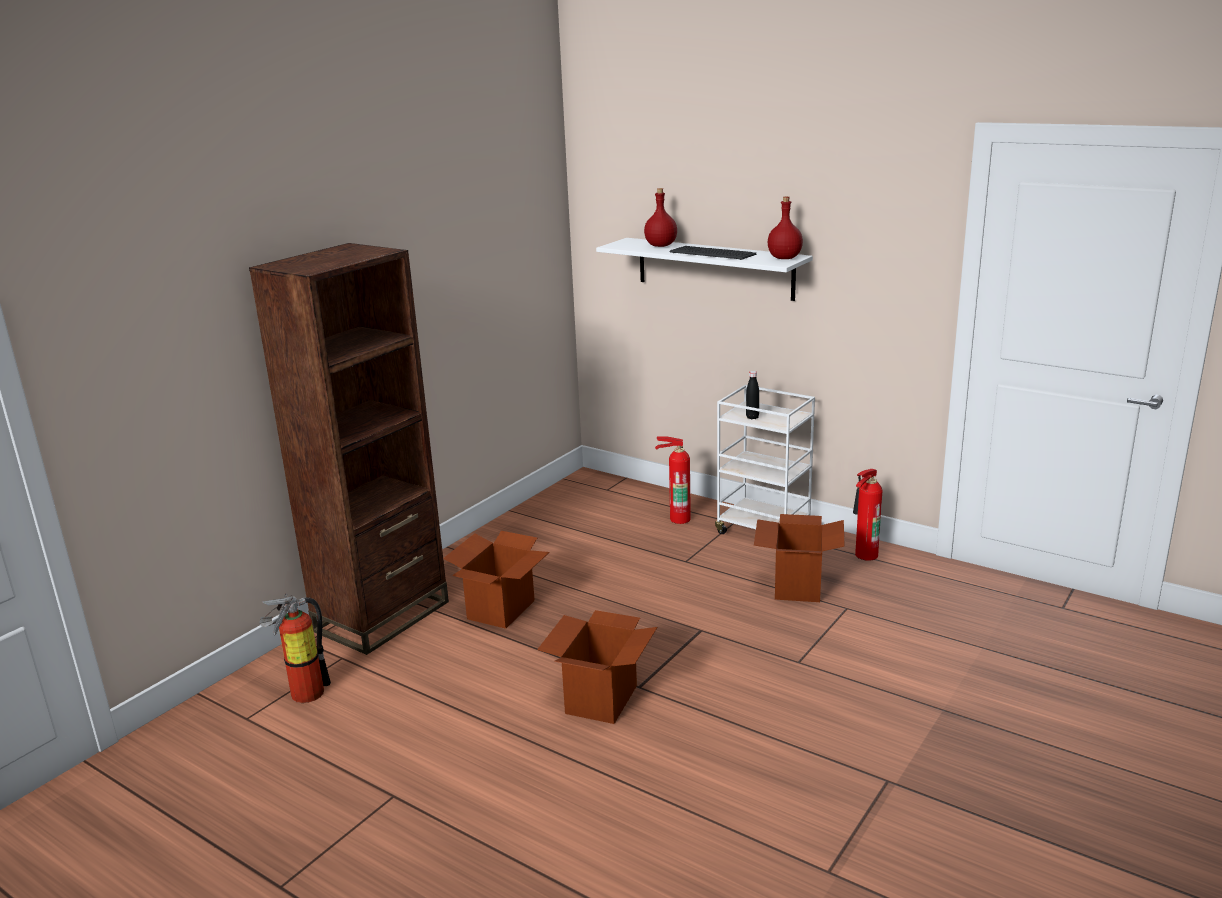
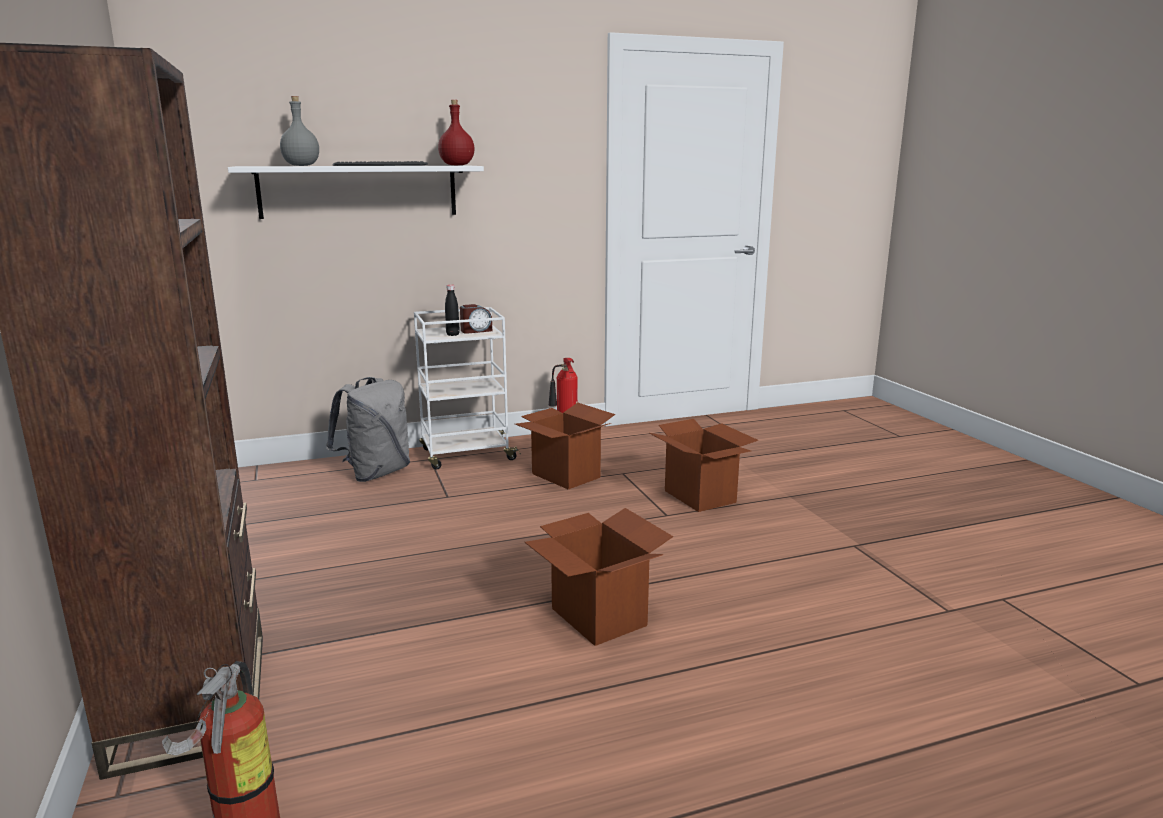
camera: 55 degrees left, 5 degrees down
cardboard box [443,531,550,629] -> cardboard box moved to [649,419,758,512]
red bottle [644,188,677,247] -> grey bottle [280,96,319,166]
fire extinguisher [655,436,691,524] -> grey backpack [326,377,410,482]
none -> alarm clock [460,304,492,334]

